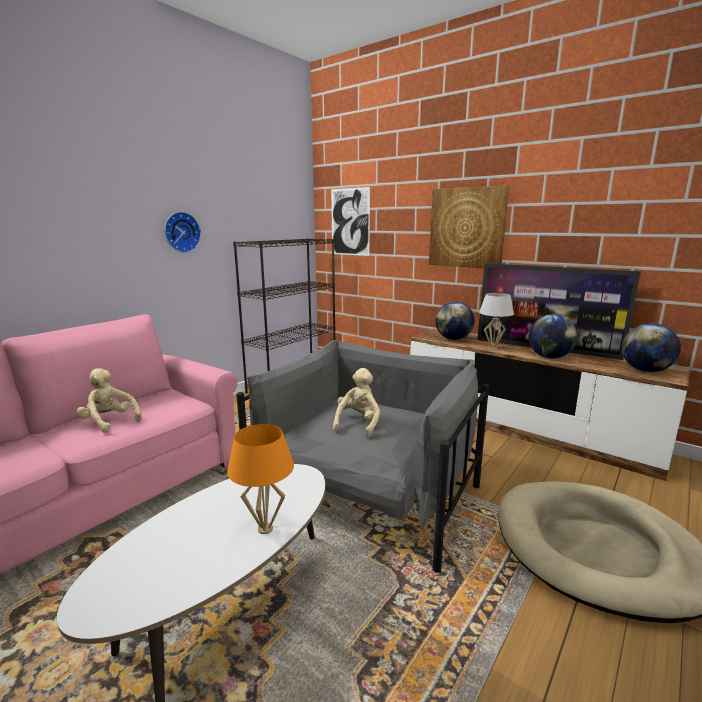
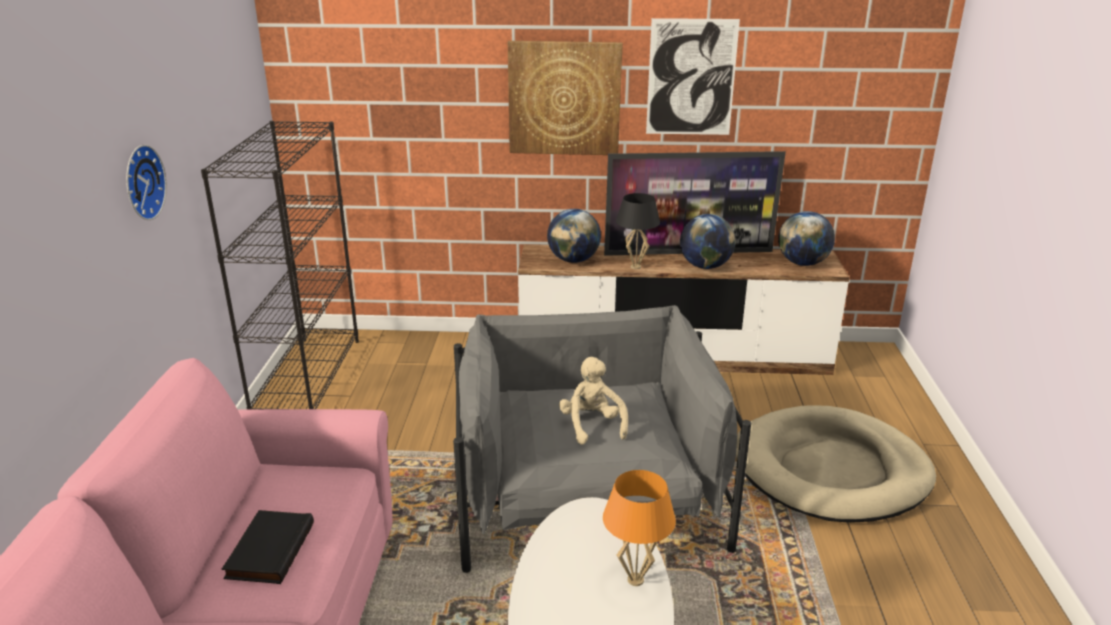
camera: 35 degrees left, 10 degrees up
beige plush toy [77,368,142,433] -> black book [222,510,314,584]
picture [331,187,370,256] -> picture moved to [646,18,740,135]
white table lamp [479,293,514,350] -> black table lamp [616,193,660,269]

